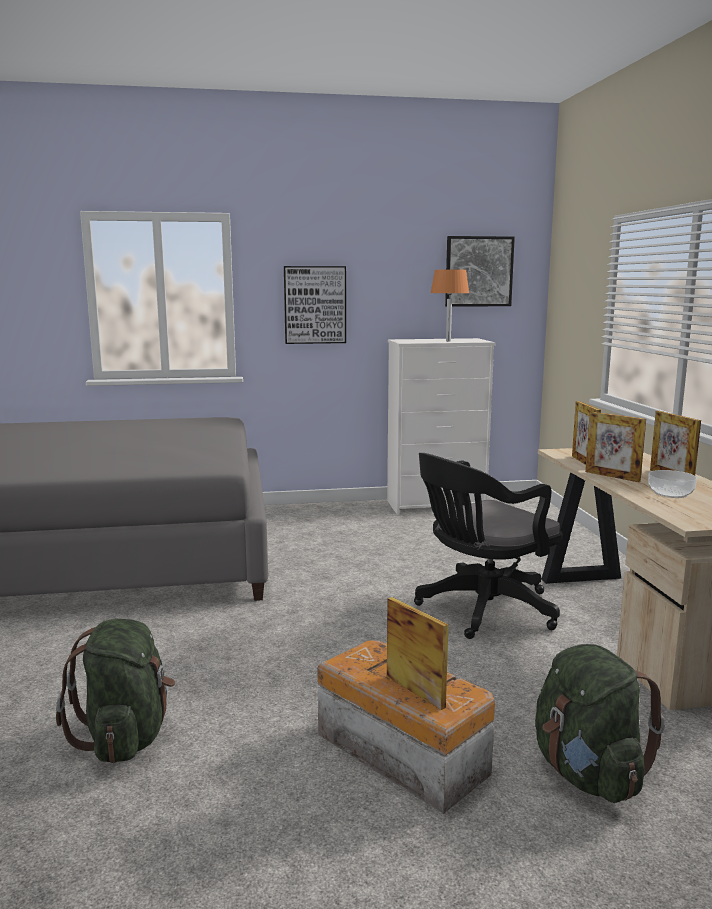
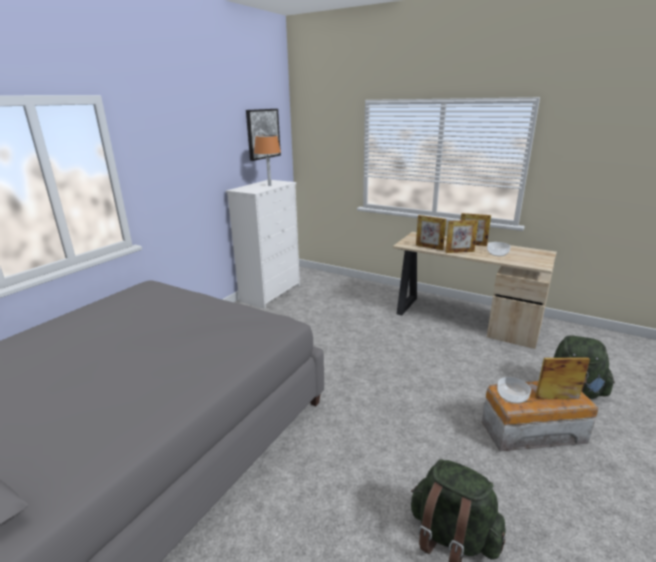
camera: 50 degrees left, 10 degrees up
picture [284,266,346,344] -> none
black office chair [414,453,562,639] -> none
none -> bowl [497,377,531,404]

